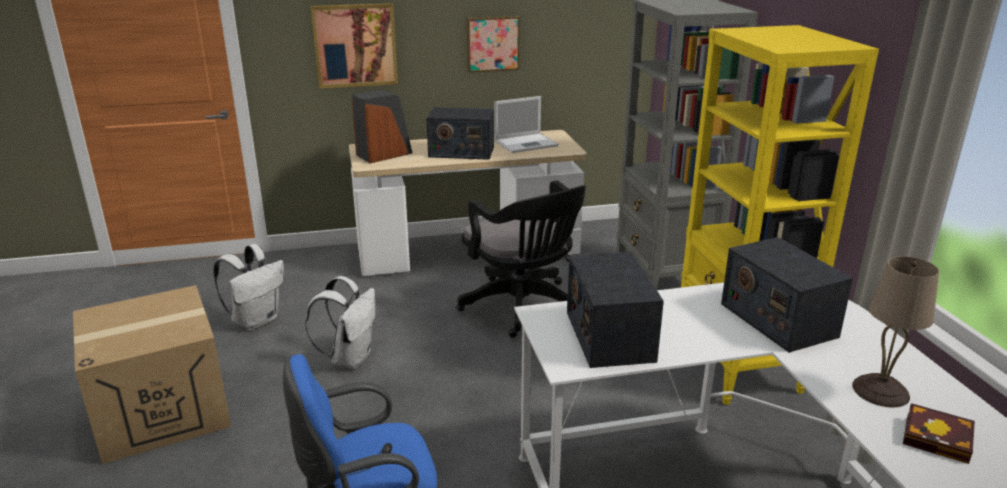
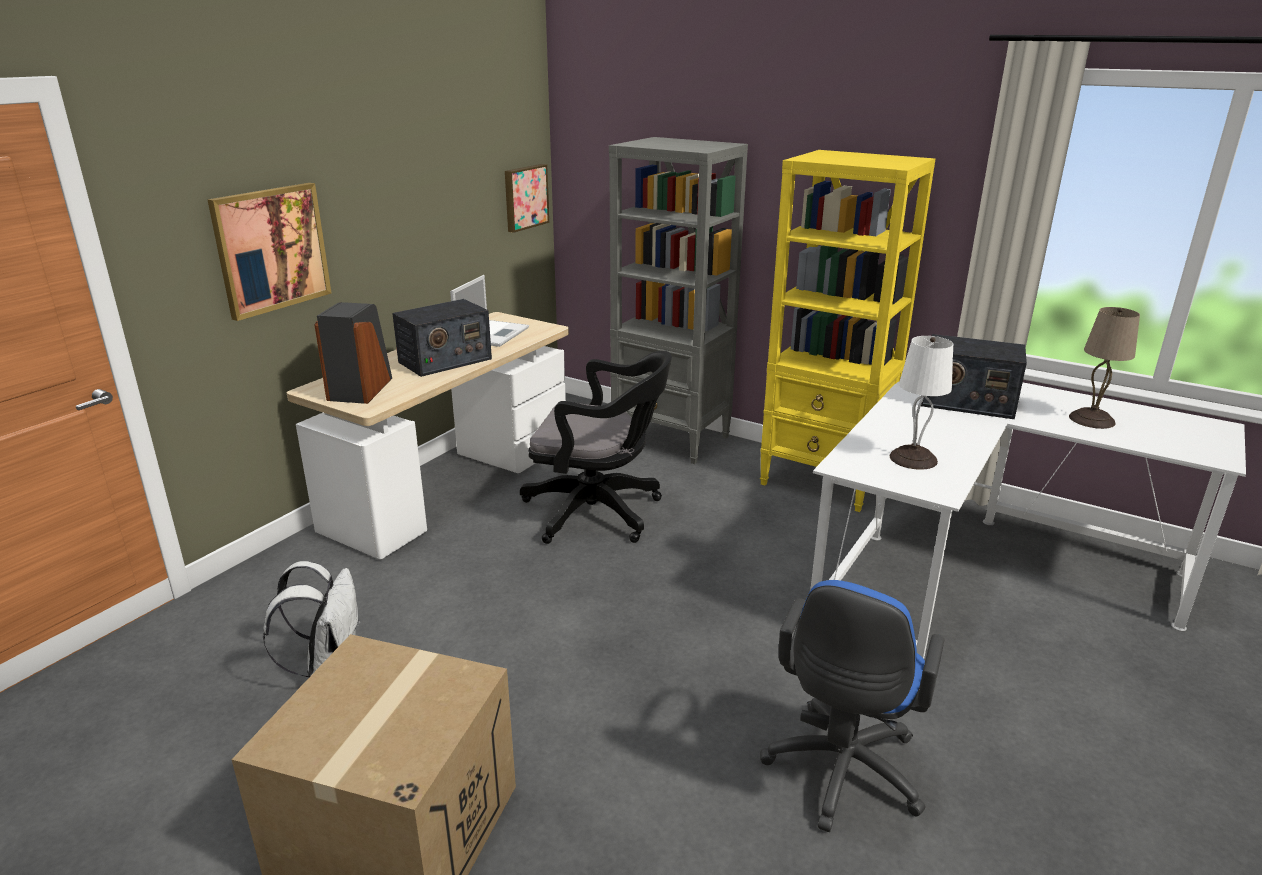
camera: 45 degrees left, 0 degrees up
white backpack [305,276,375,369] -> none
picture [466,16,520,73] -> picture moved to [505,164,549,233]
radio [567,252,664,368] -> white table lamp [890,336,953,470]
book [903,403,975,464] -> none

